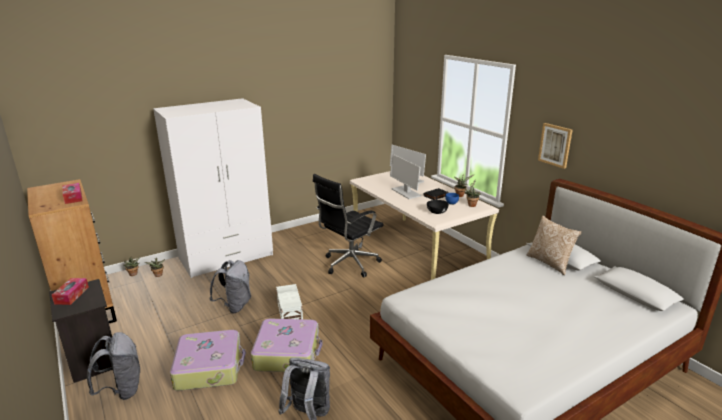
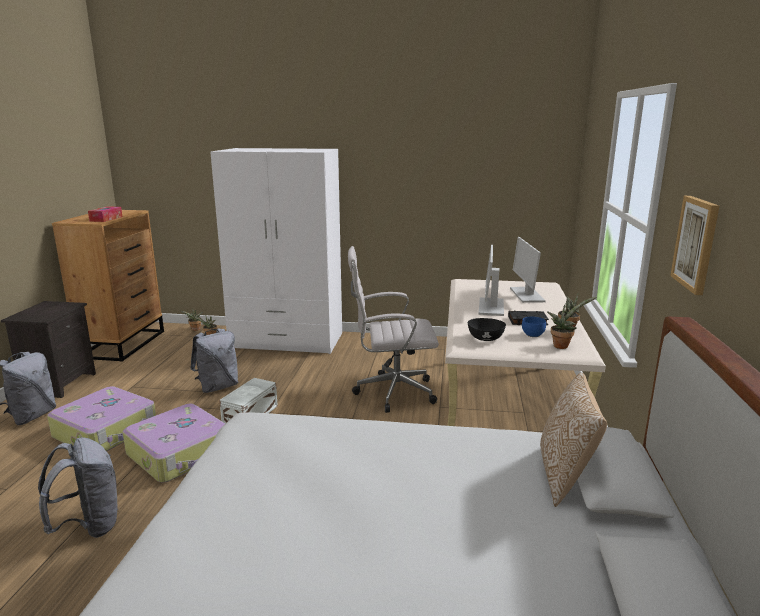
camera: 40 degrees right, 5 degrees down
tissue box [52,278,89,305] -> none
black office chair [313,174,384,277] -> white office chair [348,246,439,413]

